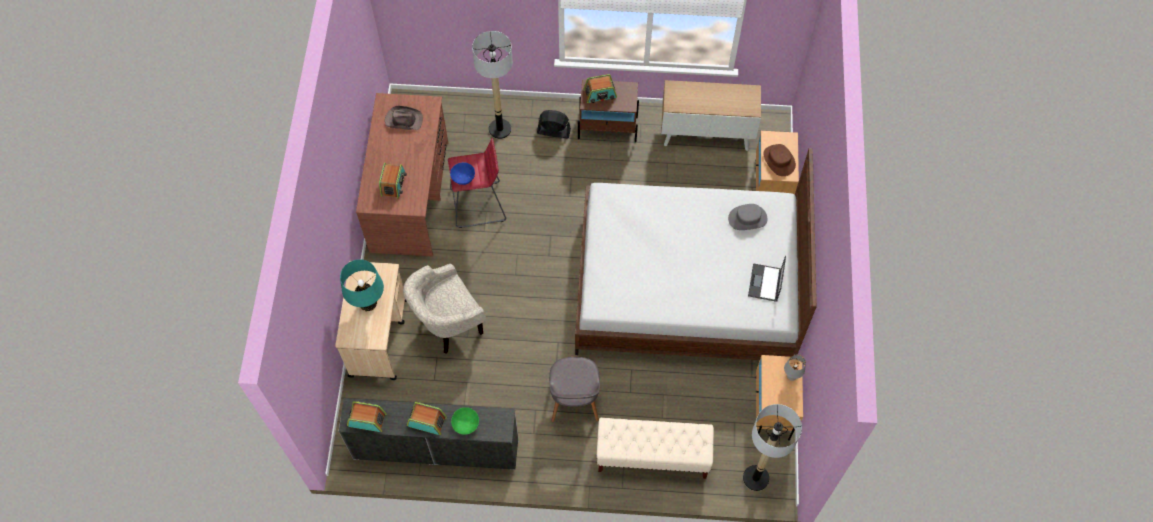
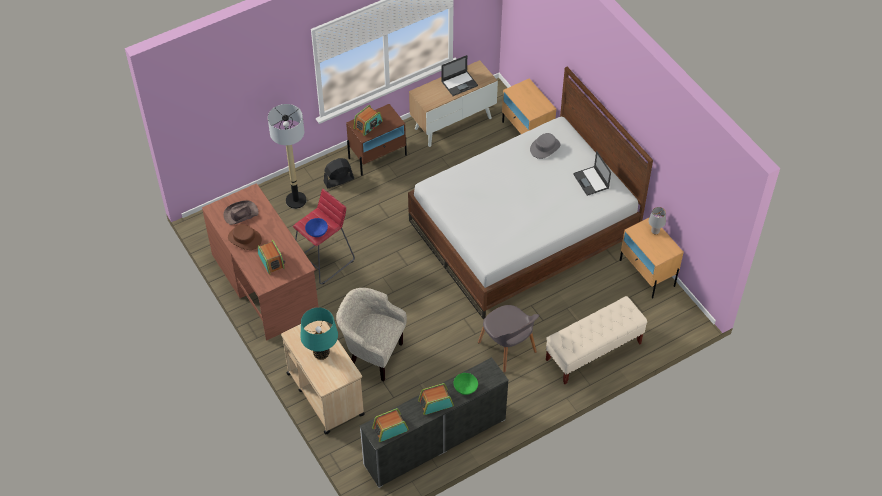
camera: 35 degrees left, 10 degrees down
beige armchair [403,264,486,354] -> beige armchair turned 90 degrees clockwise [336,288,407,381]
floor lamp [743,404,802,491] -> none
brown hat [763,144,796,176] -> brown hat moved to [228,224,262,250]
none -> laptop [441,55,478,96]

